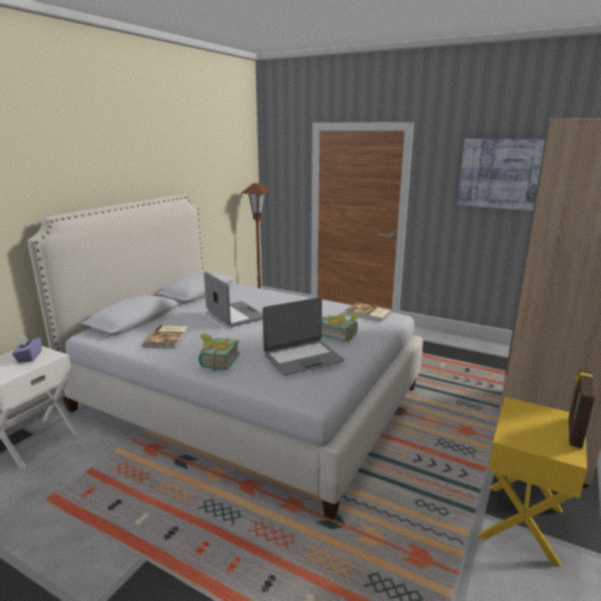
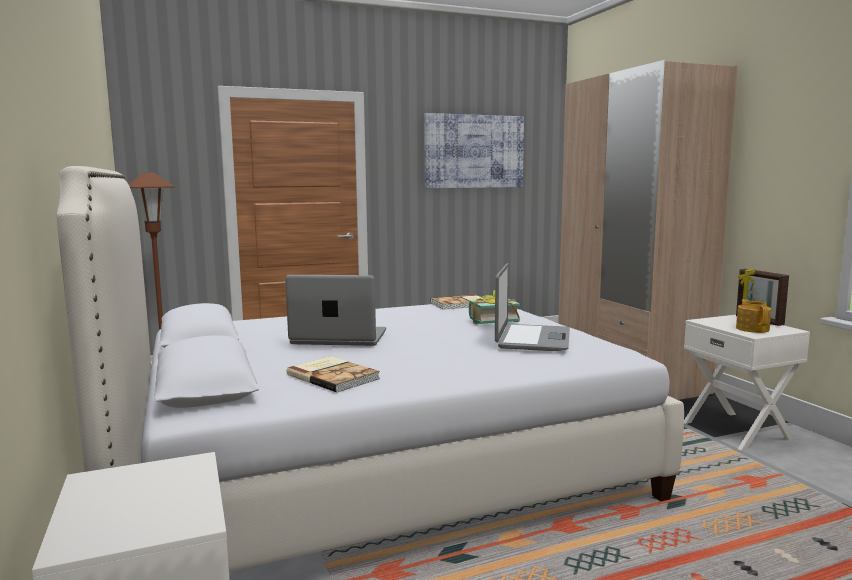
camera: 50 degrees left, 10 degrees down
purple tissue box [12,335,42,362] -> none
book [198,334,240,371] -> none
yellow nightstand [478,397,587,567] -> white nightstand [684,315,810,450]
none -> teapot [736,299,771,333]

